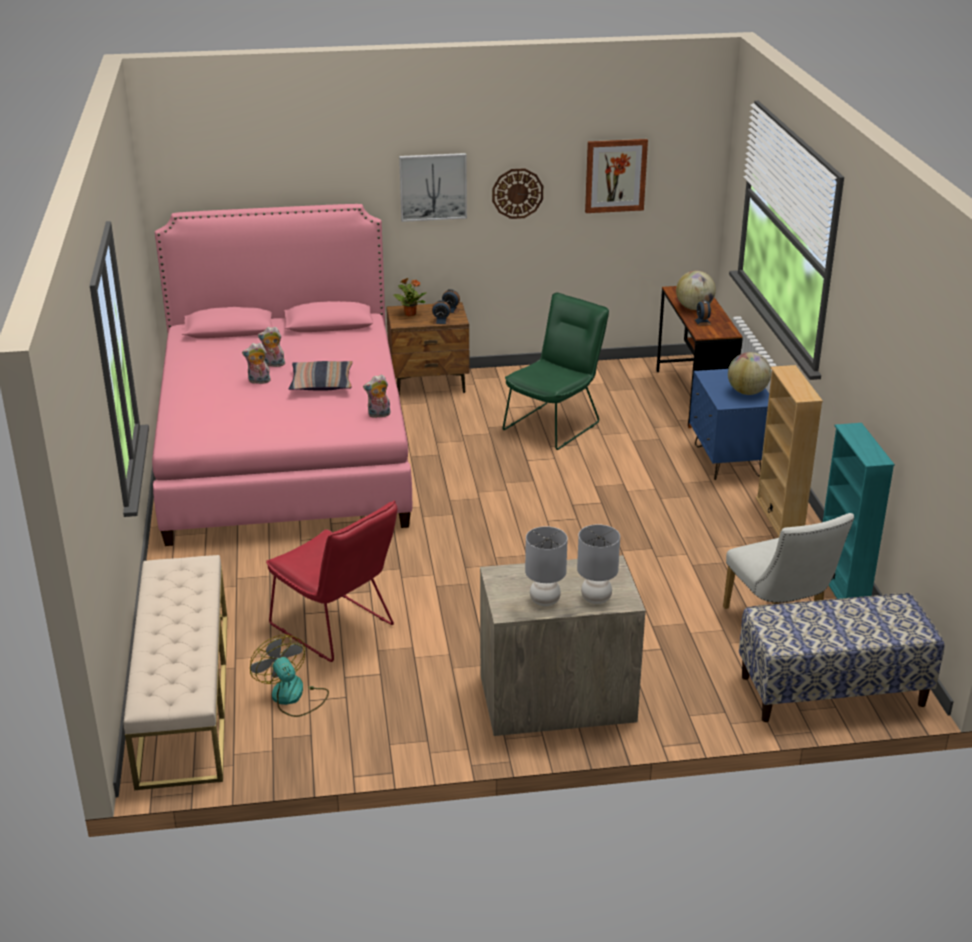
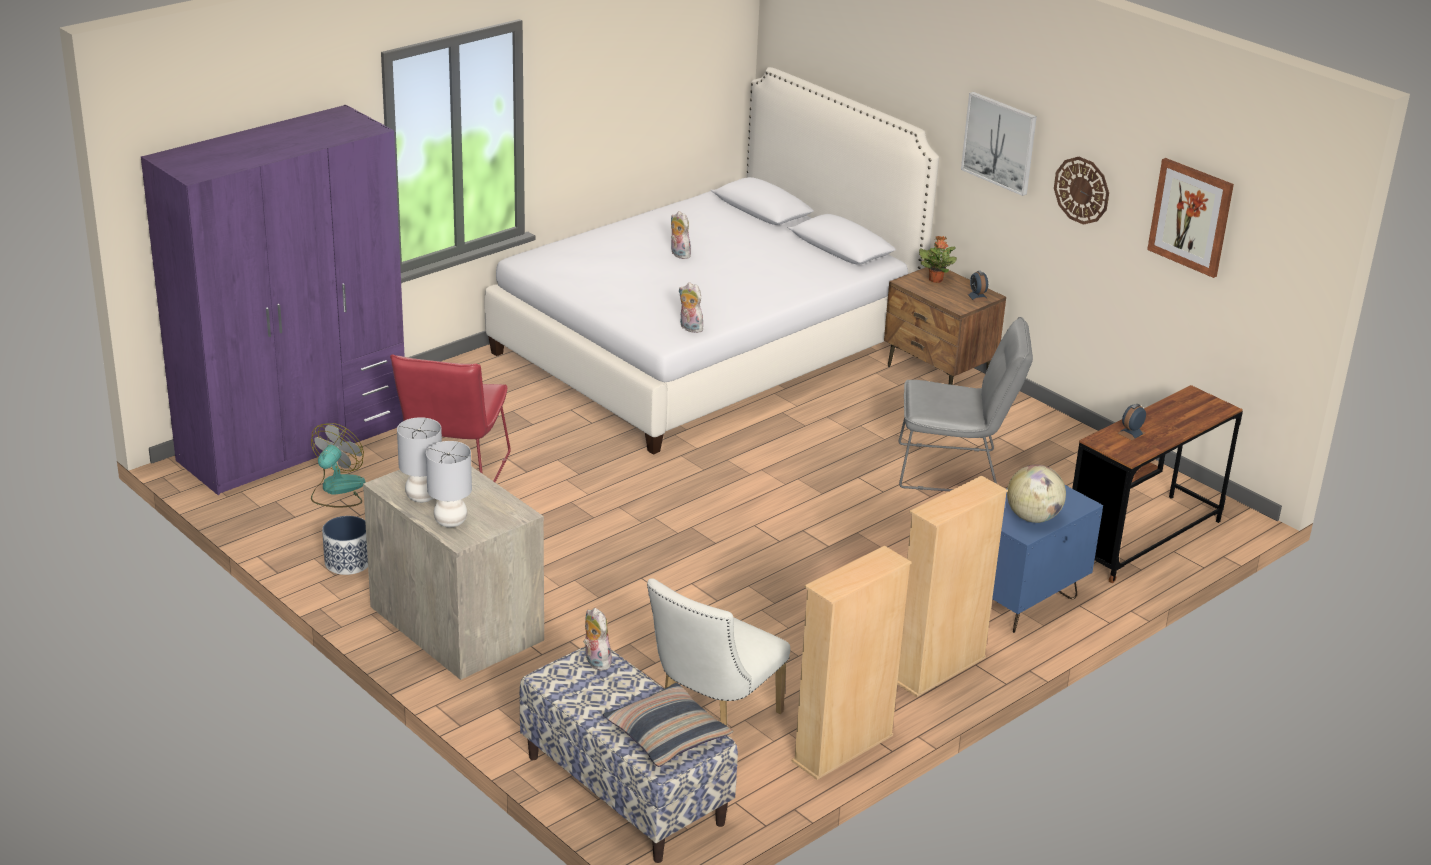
camera: 55 degrees right, 0 degrees up
beige bench [124,555,227,790] -> purple wardrobe [141,105,405,495]
pink bed [152,204,412,546] -> white bed [485,67,939,455]
plush toy [258,327,285,367] -> plush toy moved to [583,608,612,670]
pillow [289,361,353,390] -> pillow moved to [603,683,733,767]
alarm clock [432,300,451,324] -> none
green chair [502,293,609,450] -> grey chair [899,317,1033,491]
globe [676,270,716,310] -> none
turquoise bookcase [823,423,895,599] -> beige bookcase [792,545,912,780]
none -> planter [322,516,368,575]

